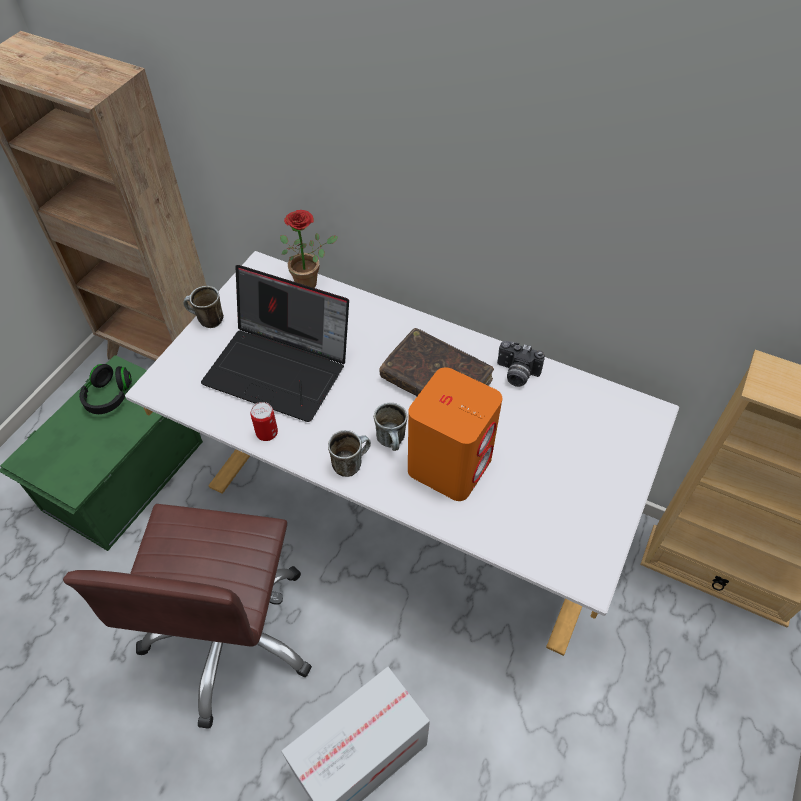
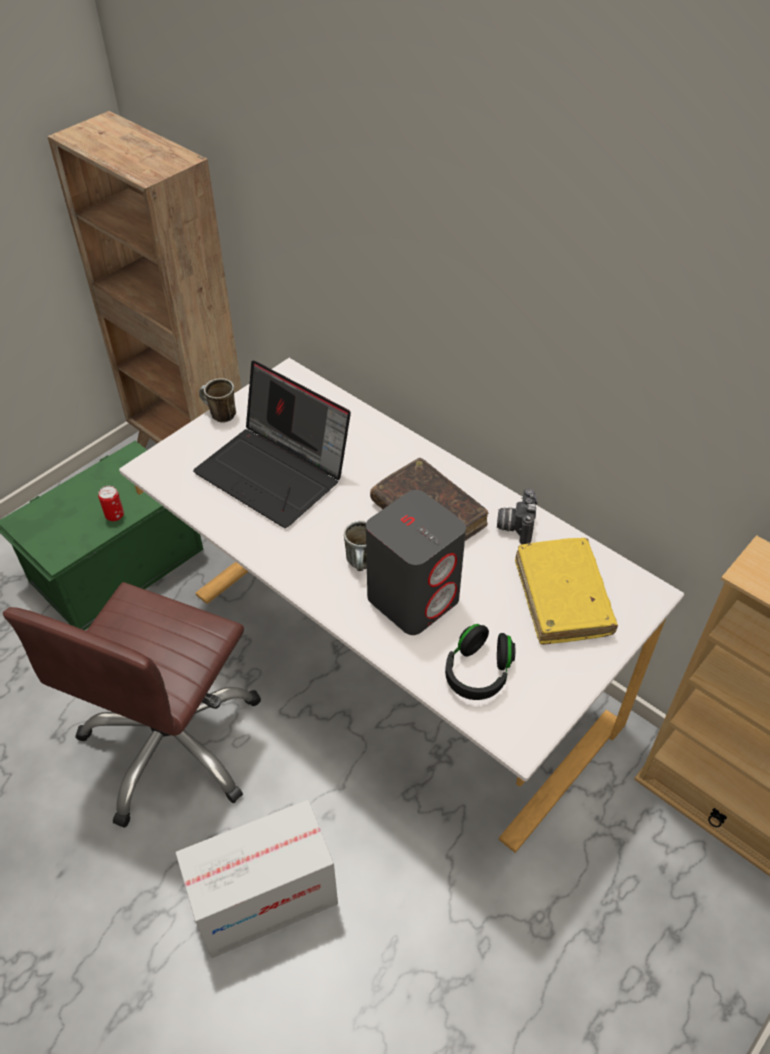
camera: 15 degrees right, 5 degrees down
black headphones [79,364,132,414] -> black headphones moved to [445,624,515,700]
can [251,402,278,441] -> can moved to [98,486,124,521]
potted plant [280,210,338,288] -> none
mug [328,430,371,477] -> none
orange speaker [408,367,502,501] -> grey speaker [366,490,466,635]
camera [497,341,545,387] -> camera turned 60 degrees clockwise [497,489,538,544]
none -> yellow book [515,538,618,645]

